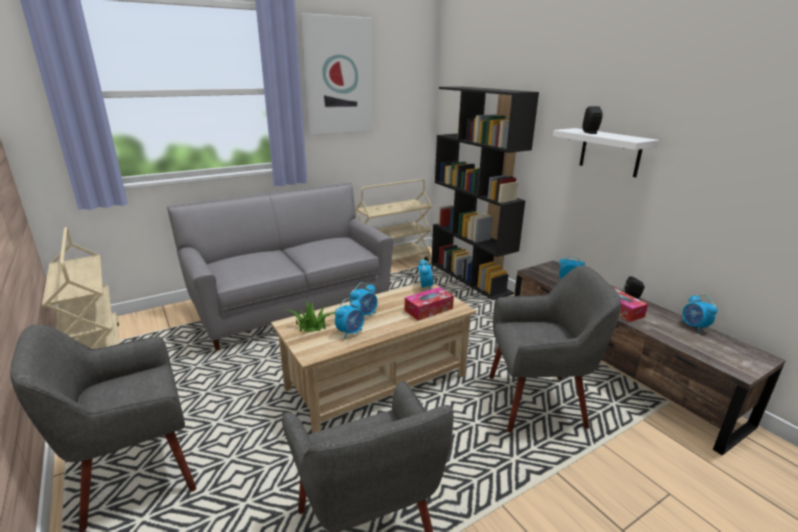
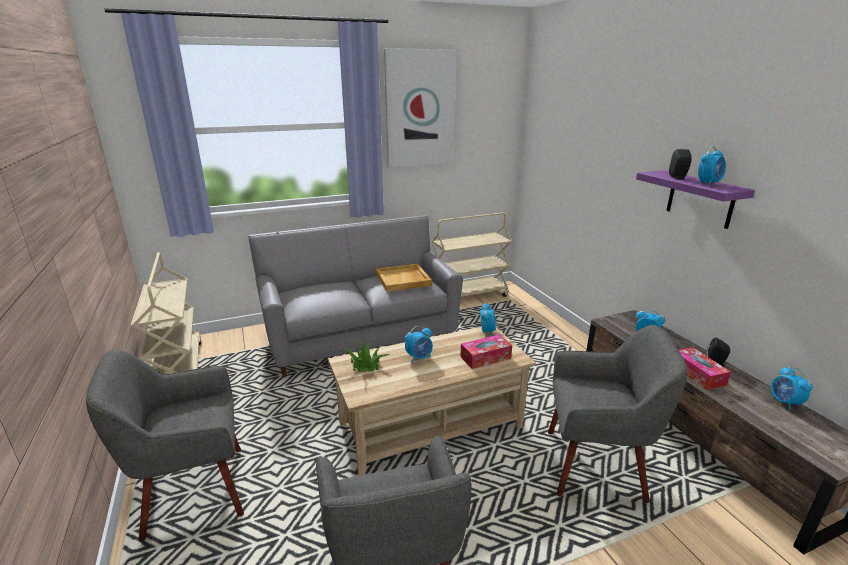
camera: 10 degrees right, 0 degrees up
alarm clock [335,298,364,339] -> alarm clock moved to [698,146,726,186]
black bookcase [431,86,539,300] -> none
white shelf [553,128,659,177] -> purple shelf [636,170,755,229]
none -> beige tray [376,264,432,292]

